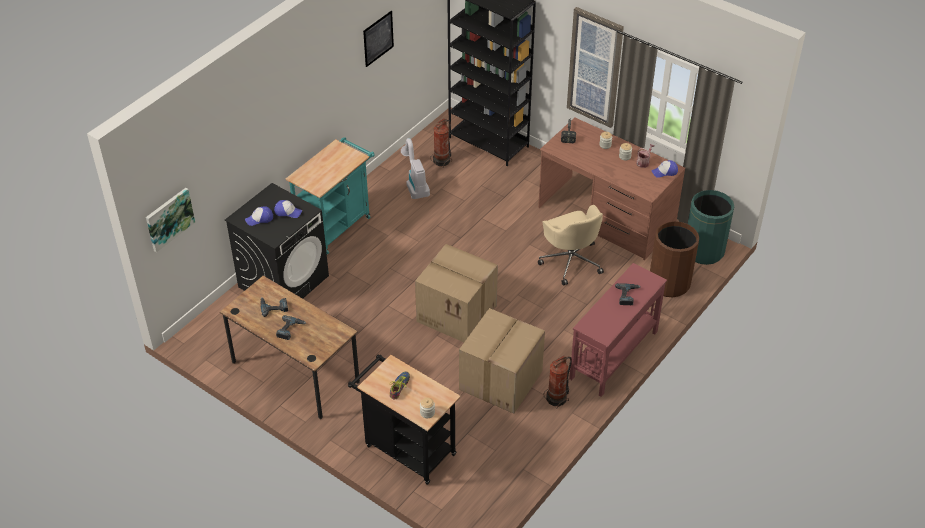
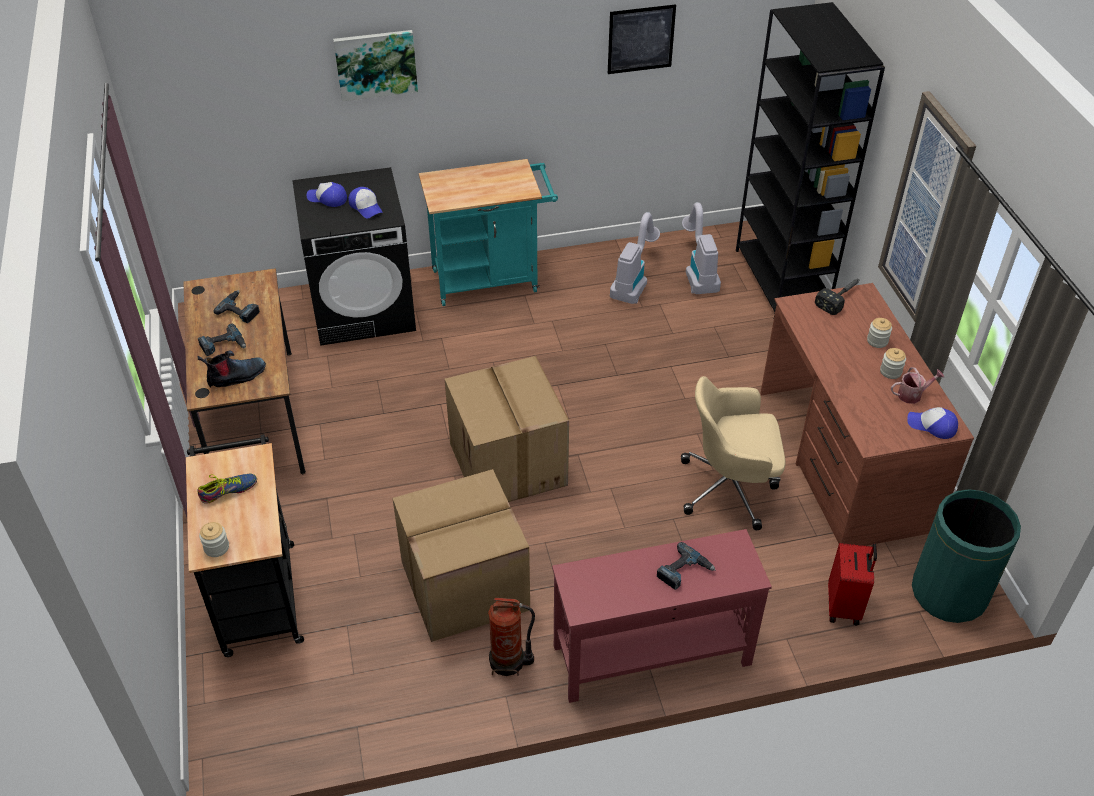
camera: 40 degrees right, 0 degrees up
picture [146,188,195,252] -> picture moved to [333,30,418,101]
fire extinguisher [430,119,452,168] -> vacuum cleaner [682,202,721,294]
beige office chair [538,205,604,285] -> beige office chair turned 75 degrees clockwise [681,376,785,530]
brown trash can [650,221,699,297] -> red suitcase [828,543,877,626]
none -> boot [198,350,266,388]

